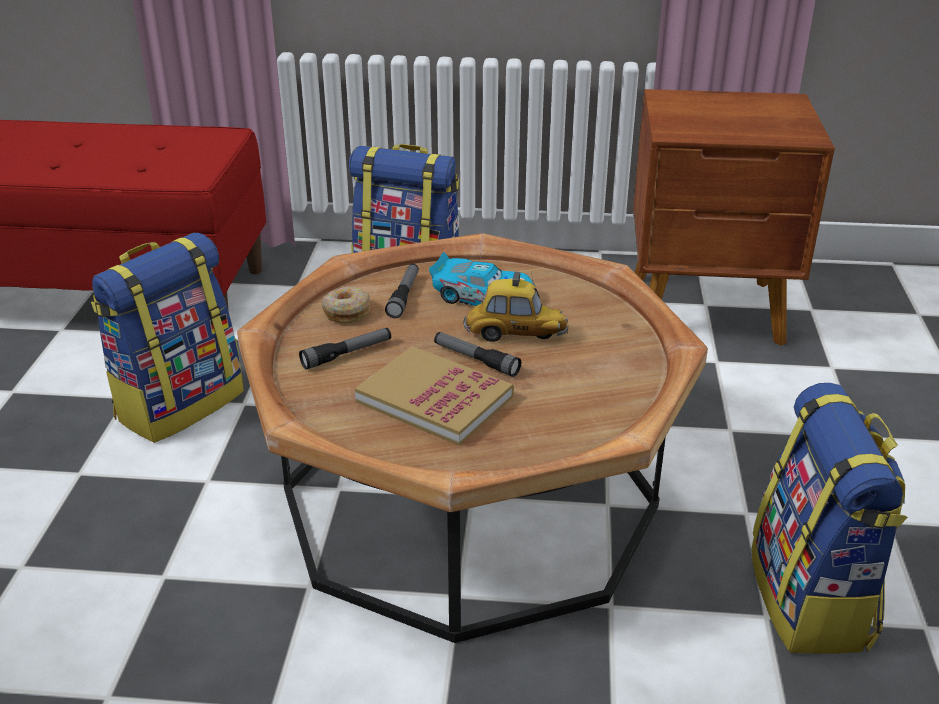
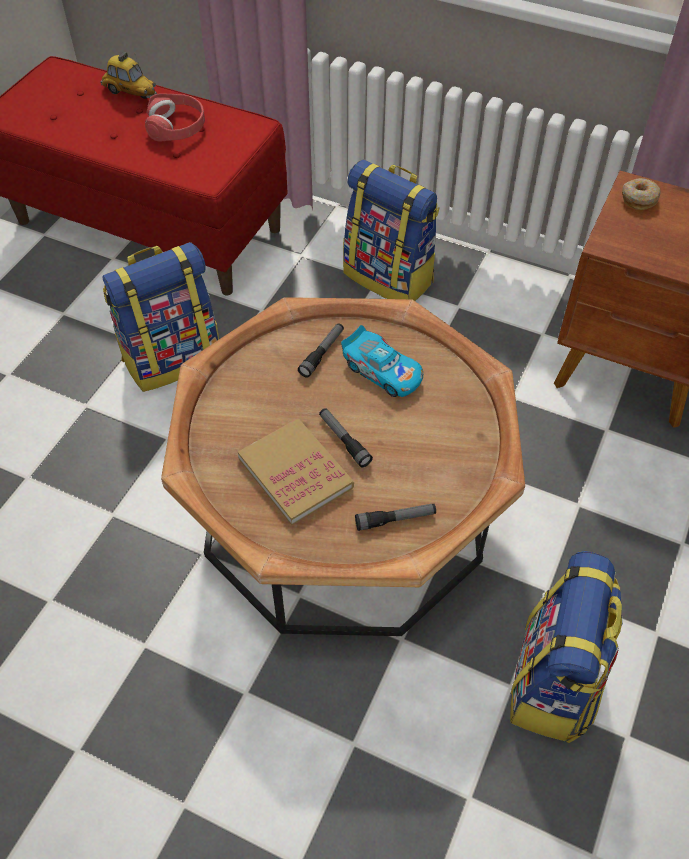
camera: 20 degrees right, 20 degrees up
flashlight [299,328,391,370] -> flashlight moved to [355,504,436,531]
donut [322,287,370,323] -> donut moved to [622,178,660,210]
toy car [463,272,568,342] -> toy car moved to [100,52,157,99]
none -> red headphones [145,94,205,141]

